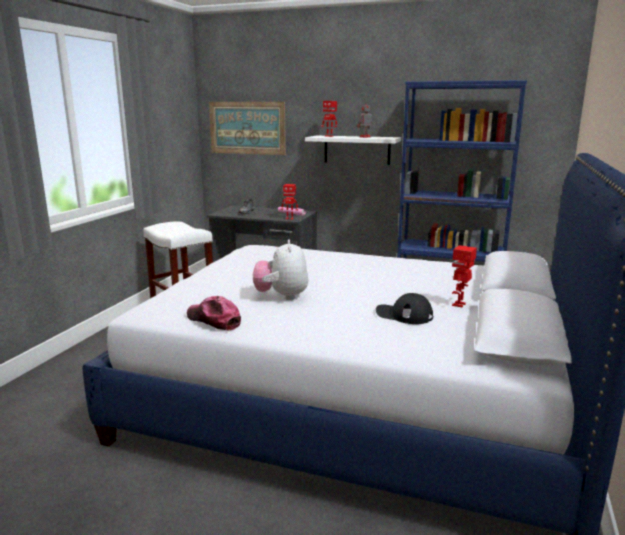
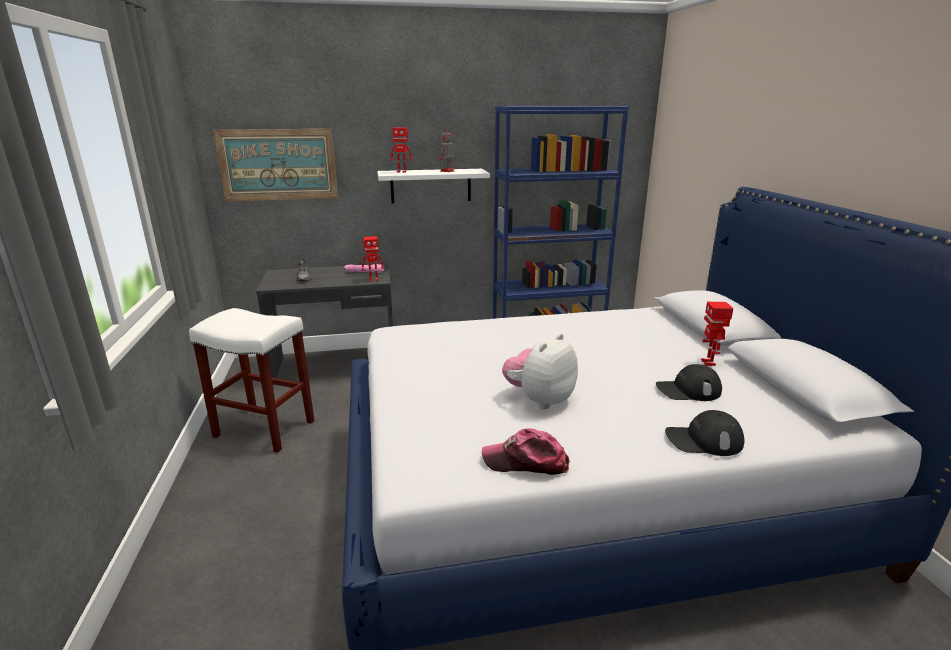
camera: 30 degrees left, 5 degrees up
plush toy [253,239,308,300] -> plush toy turned 75 degrees clockwise [502,333,578,409]
none -> black cap [665,410,745,456]

